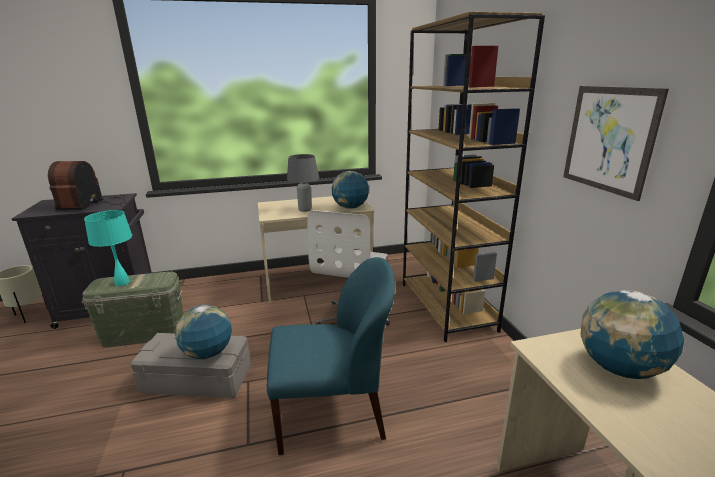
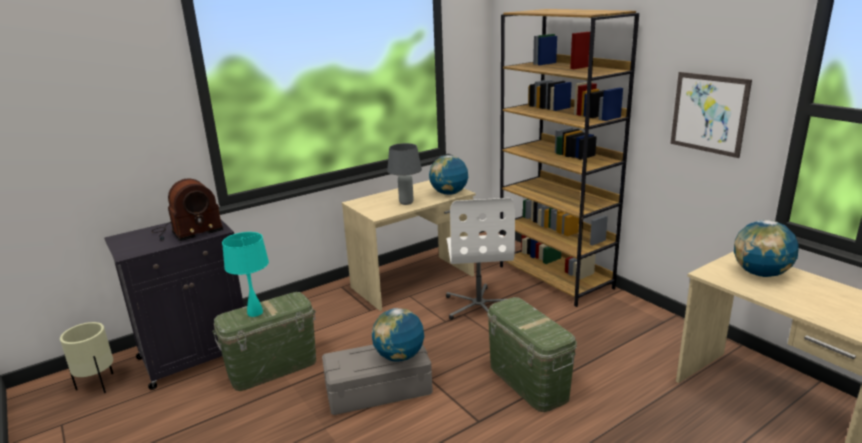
camera: 20 degrees left, 0 degrees up
radio [48,161,125,211] -> radio turned 105 degrees counterclockwise [152,179,224,241]
blue chair [267,257,395,455] -> green storage box [487,297,577,412]

